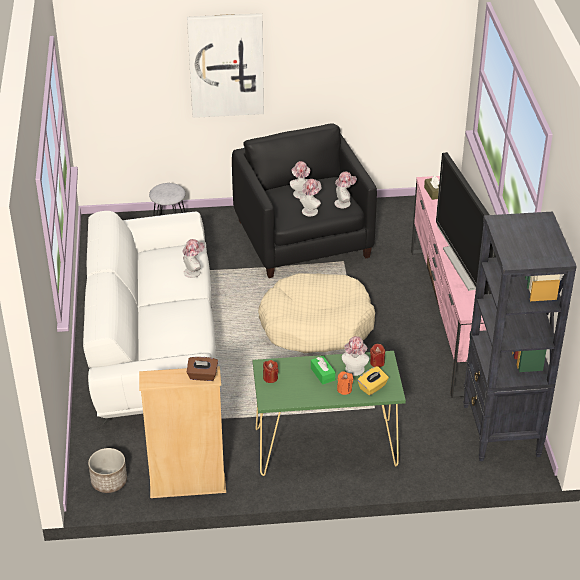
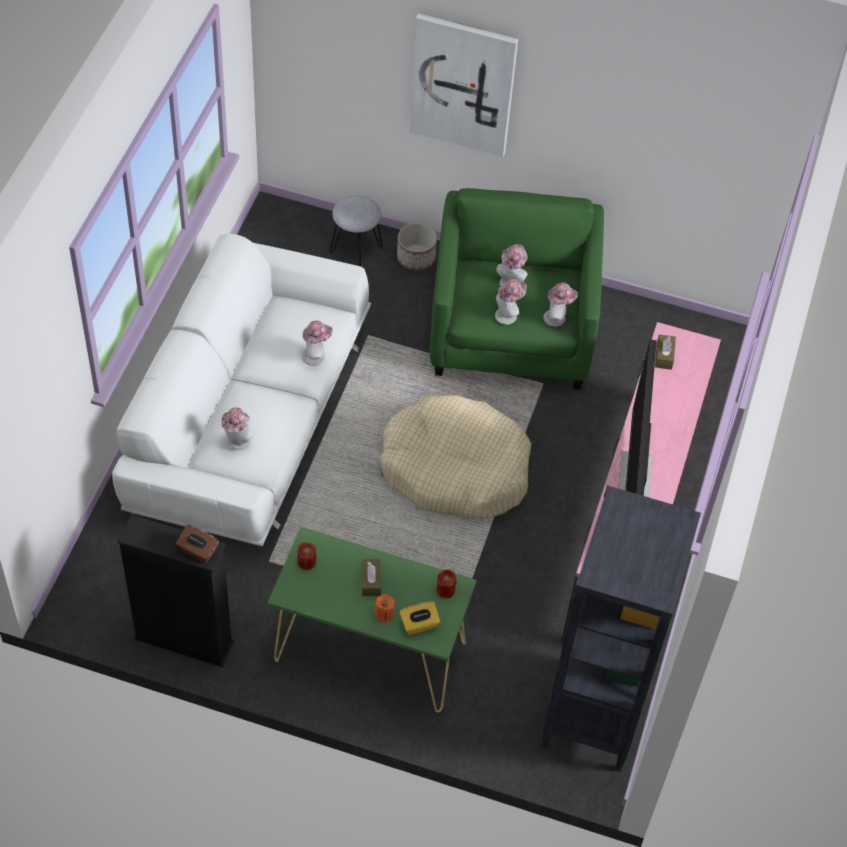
camera: 20 degrees right, 15 degrees up
planter [88,448,127,493] -> planter moved to [397,223,437,271]
beige bookcase [139,366,226,498] -> black bookcase [118,515,234,667]
black armchair [232,123,377,278] -> green armchair [430,188,604,390]
green tissue box [311,356,335,385] -> brown tissue box [362,559,381,596]
hat [342,336,369,376] -> hat moved to [222,408,254,450]

